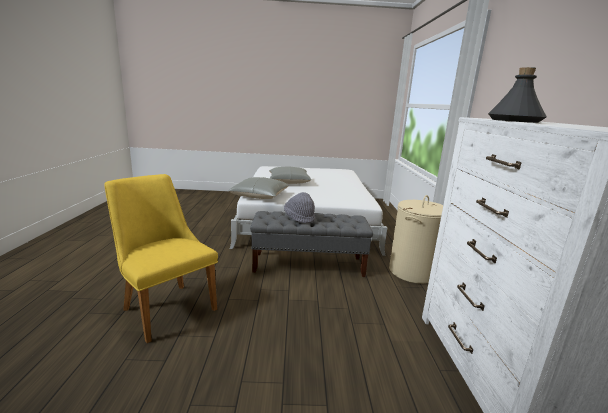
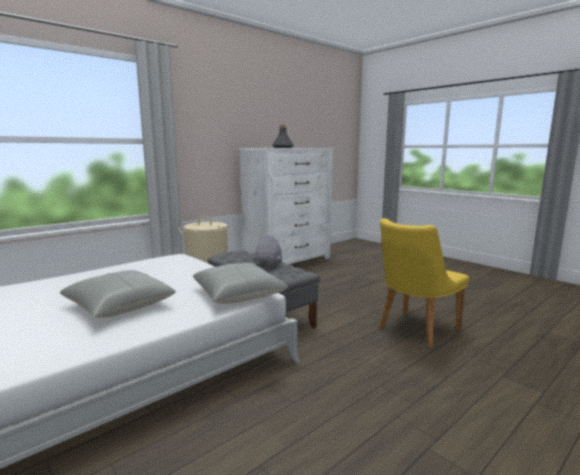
camera: 130 degrees left, 5 degrees down
yellow chair [104,174,218,343] -> yellow chair turned 45 degrees clockwise [379,218,469,348]

